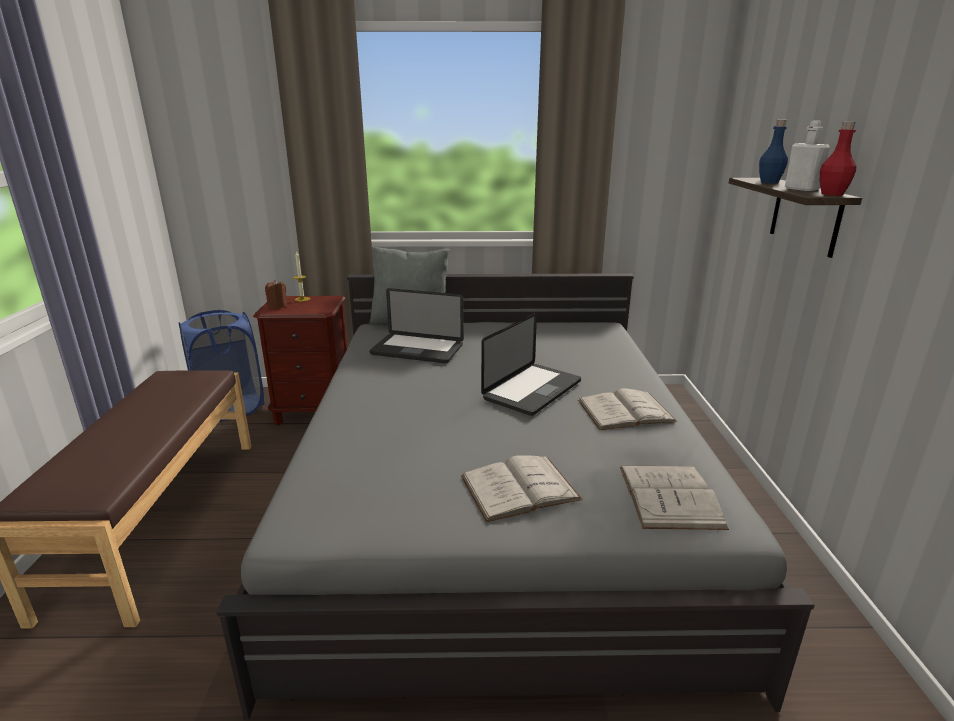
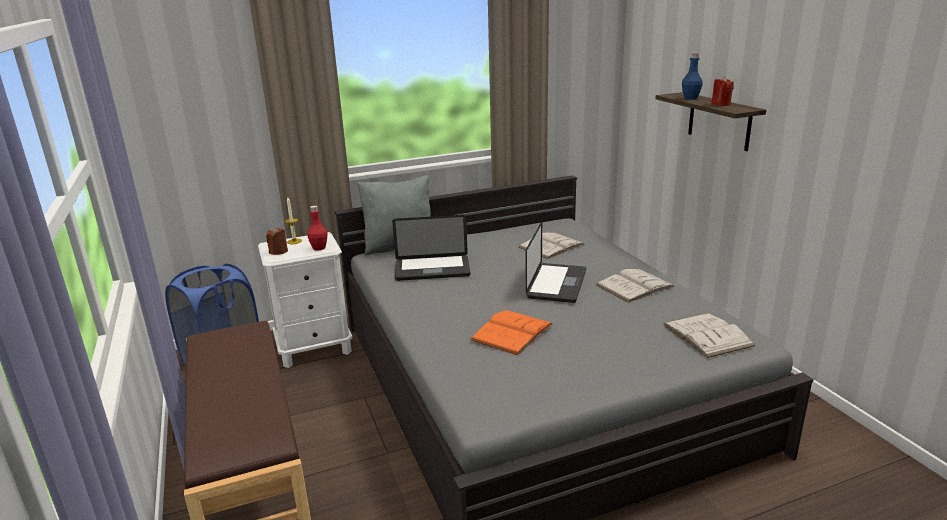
camera: 20 degrees left, 0 degrees up
brown nightstand [253,296,348,425] -> white nightstand [258,232,352,368]
white book [461,455,582,522] -> white book moved to [518,233,584,259]
white bottle [785,121,830,191] -> red candle [711,76,734,106]
red bottle [820,122,856,196] -> red bottle moved to [308,206,327,250]
none -> orange book [471,310,553,356]

